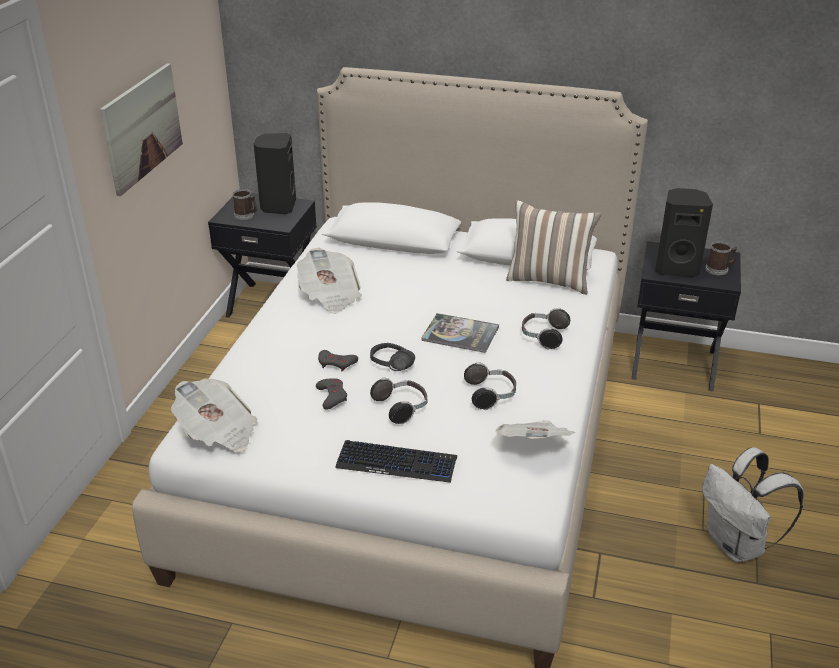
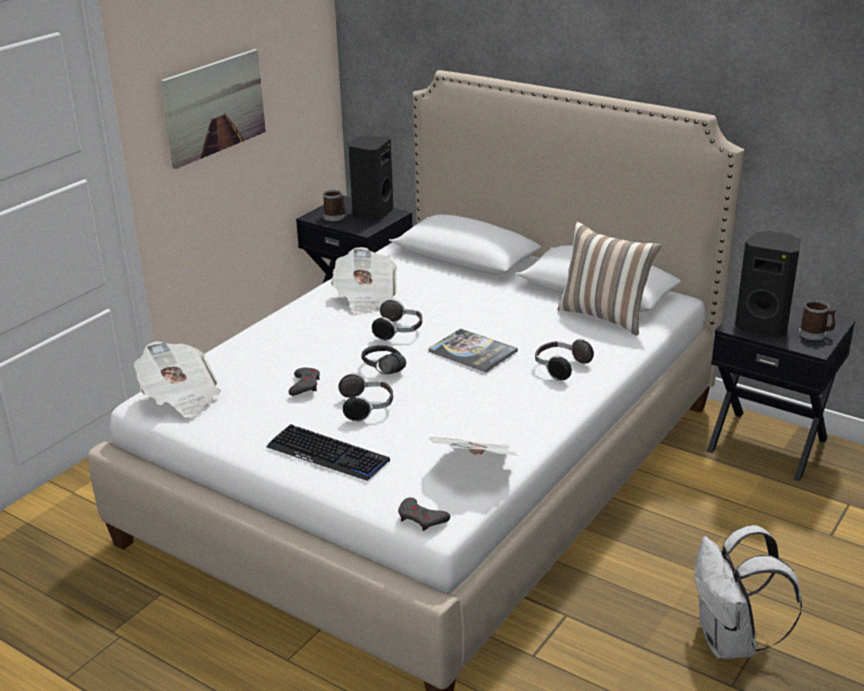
camera: 20 degrees right, 5 degrees down
grey game controller [318,350,358,372] -> grey game controller moved to [398,497,450,531]
headphones [464,362,516,410] -> headphones moved to [372,299,422,341]

